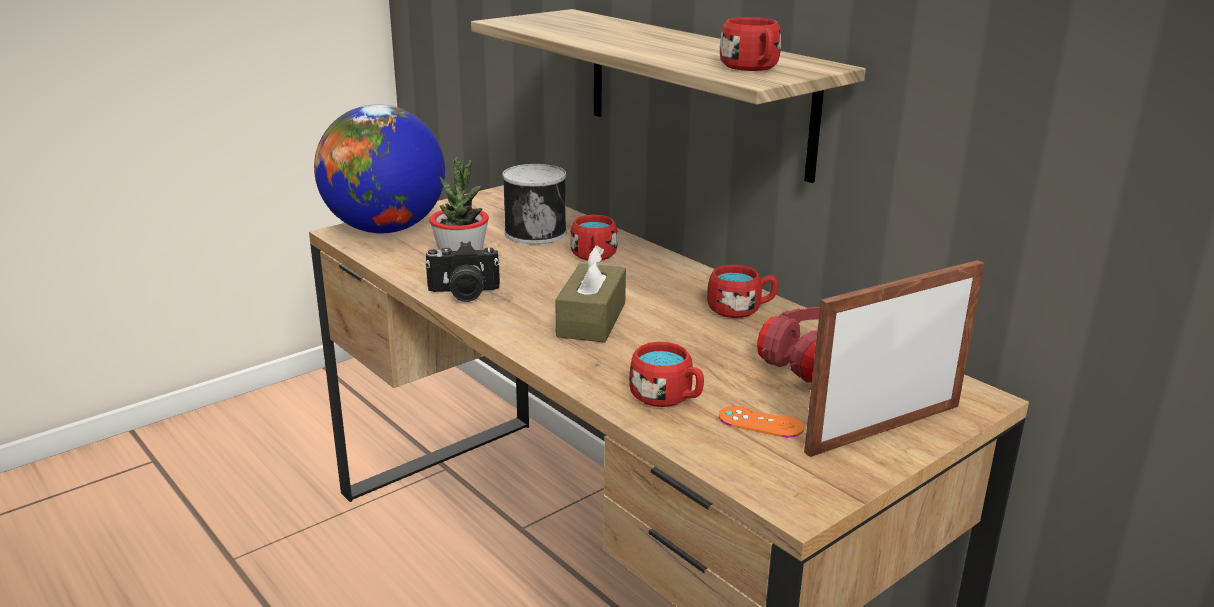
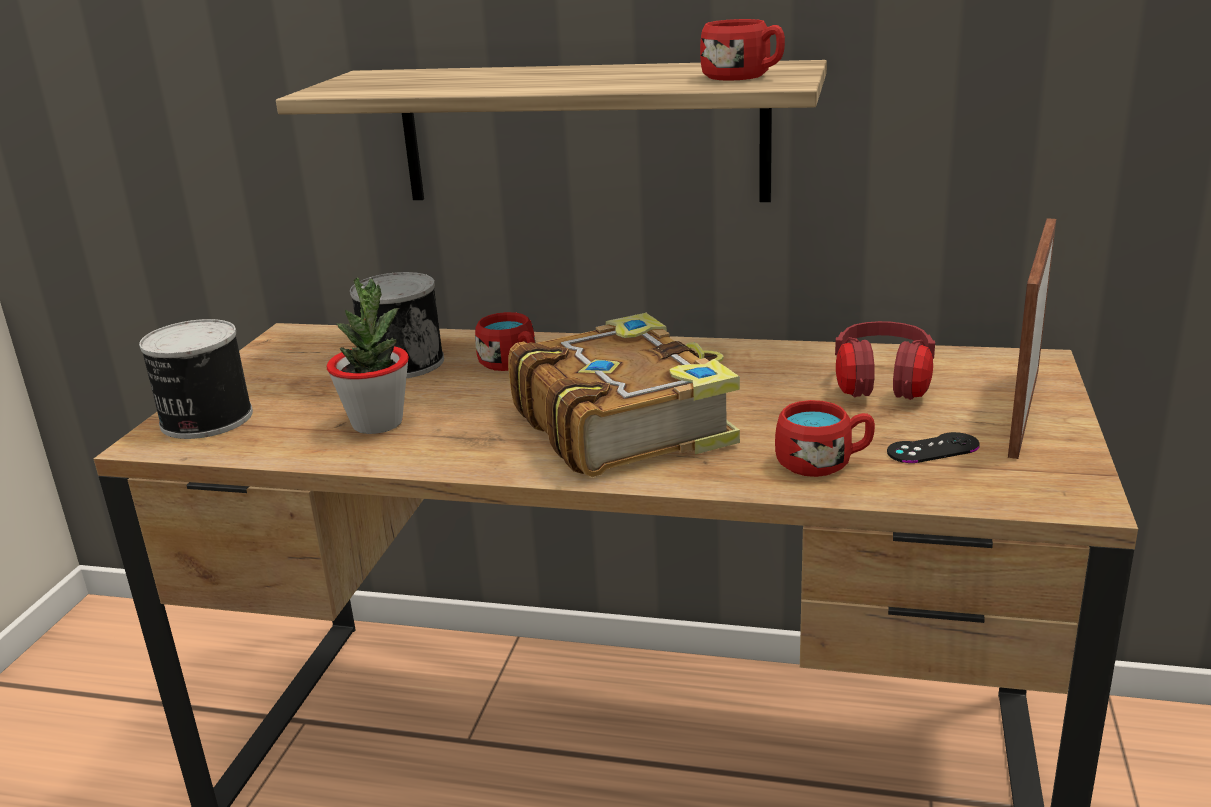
camera: 35 degrees left, 0 degrees up
globe [314,104,445,233] -> can [139,319,253,439]
camera [425,242,500,302] -> none
brown tissue box [555,245,626,343] -> book [508,313,740,477]
red mug [707,265,778,318] -> none
orange game controller [719,406,804,438] -> black game controller [887,432,980,463]

